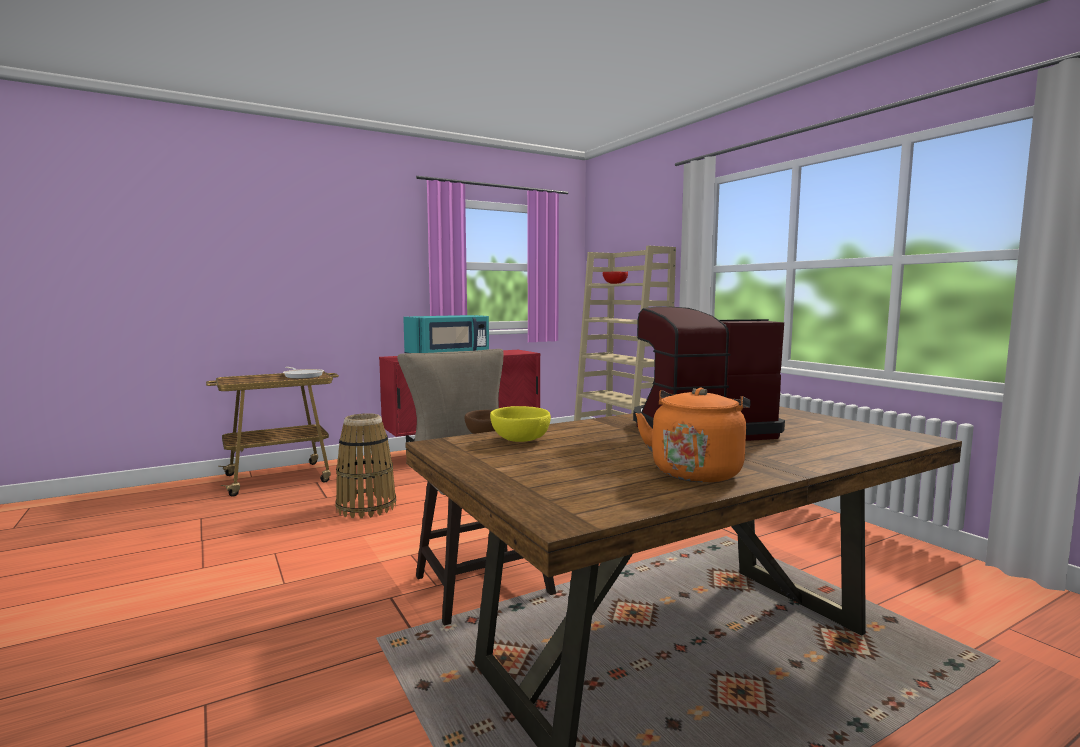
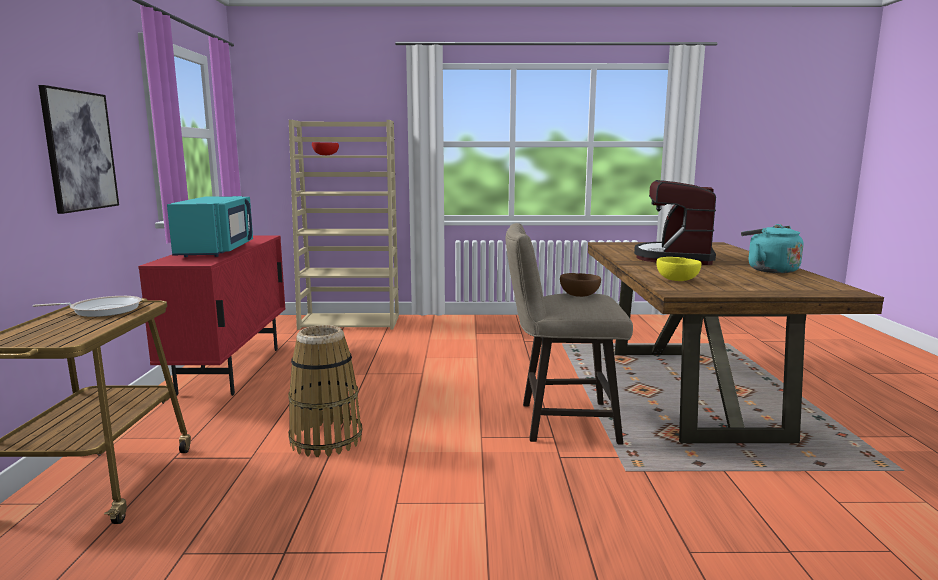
camera: 60 degrees left, 5 degrees up
orange kettle [635,388,751,482] -> turquoise kettle [741,224,804,273]
none -> picture [39,85,119,214]

